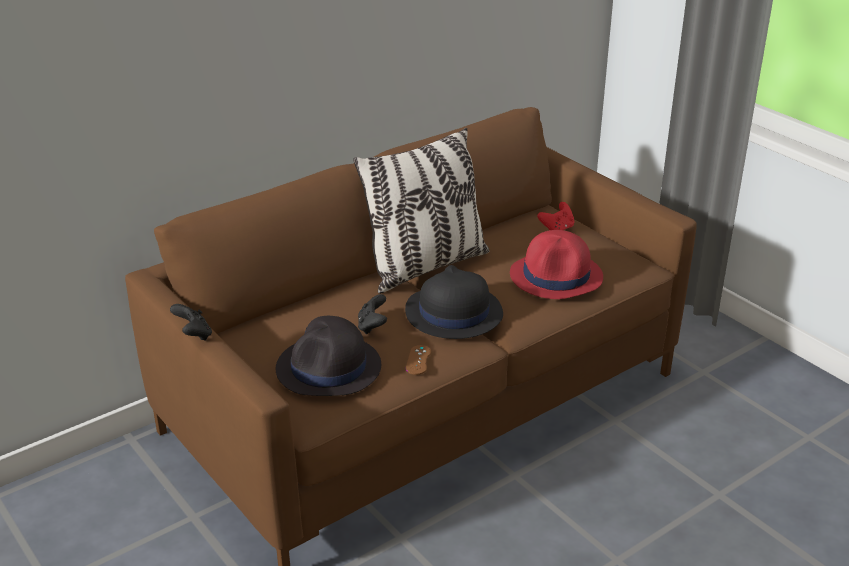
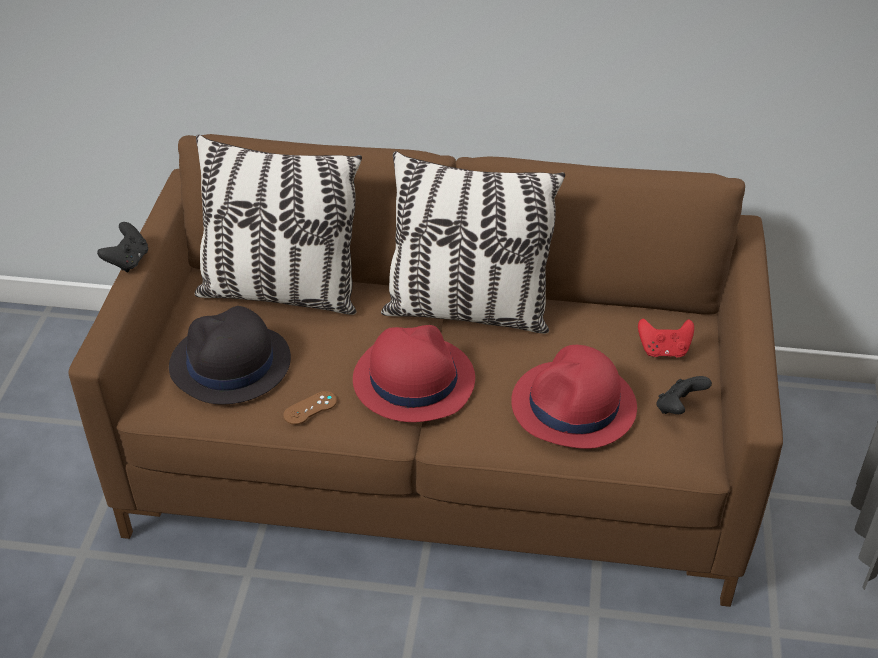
camera: 45 degrees right, 10 degrees up
black game controller [358,294,387,334] -> black game controller moved to [656,376,712,414]
black hat [405,265,503,339] -> red hat [353,325,475,422]
none -> pillow [195,135,362,315]

